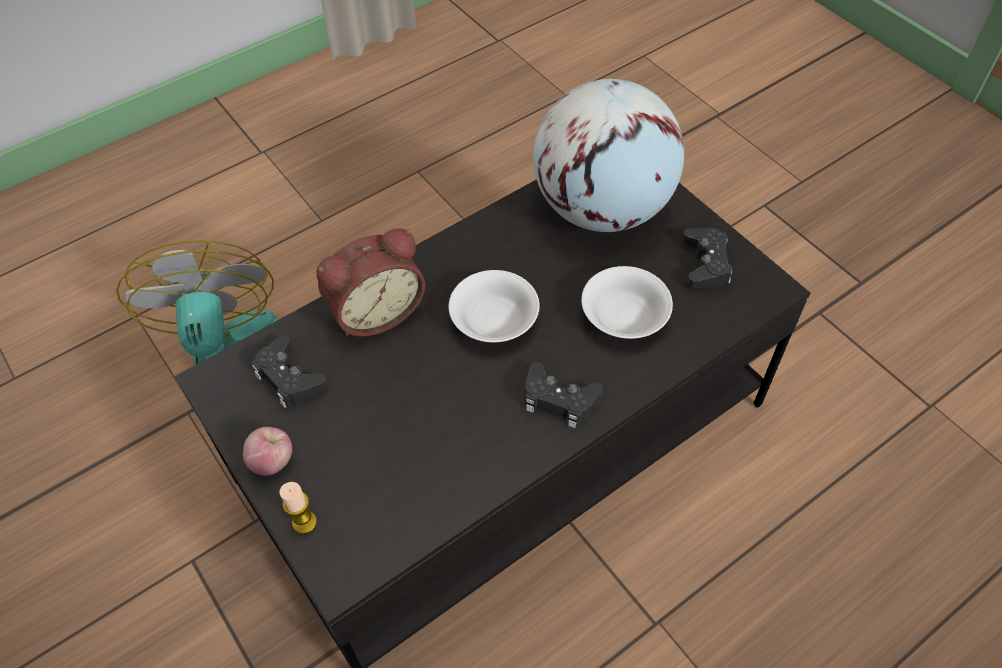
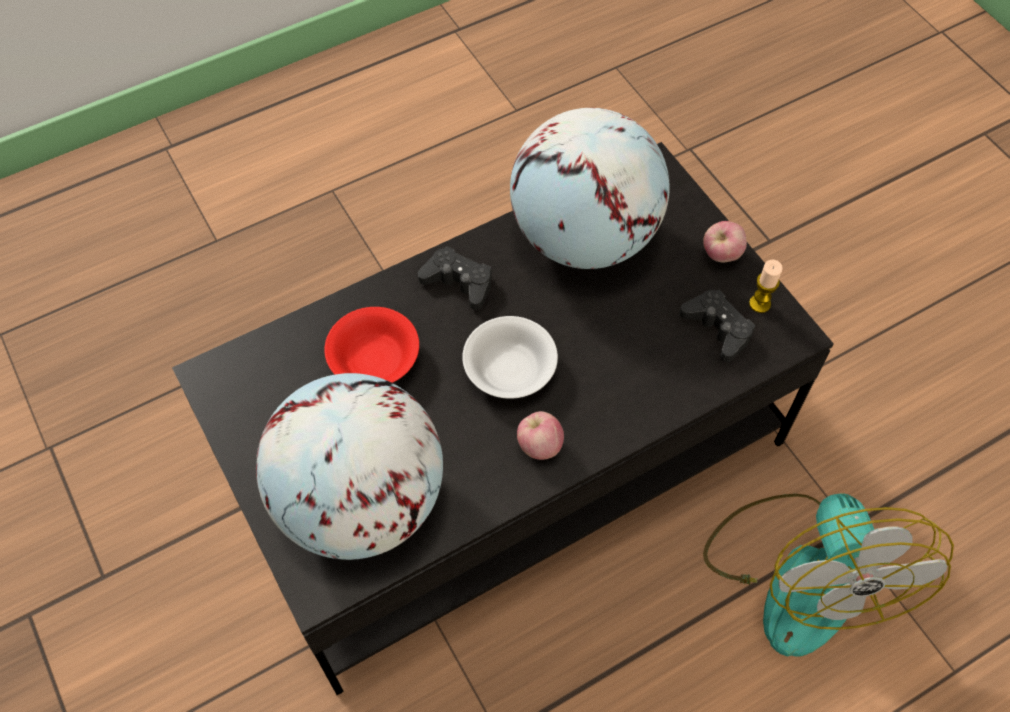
camera: 175 degrees left, 5 degrees up
candle [279,482,317,534] -> candle moved to [749,260,783,313]
alarm clock [316,228,425,337] -> none
white bowl [581,266,673,339] -> red bowl [324,307,419,383]
black game controller [682,228,732,288] -> none
none -> globe [510,108,670,269]
none -> apple [517,411,564,460]

